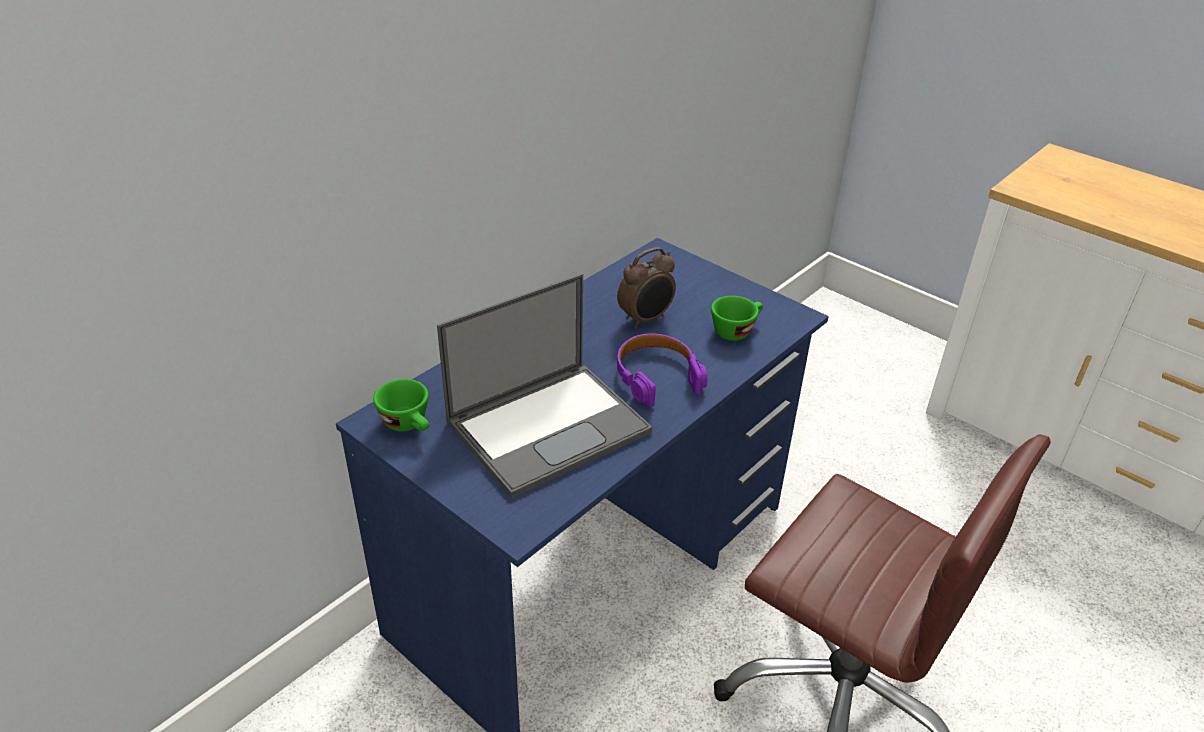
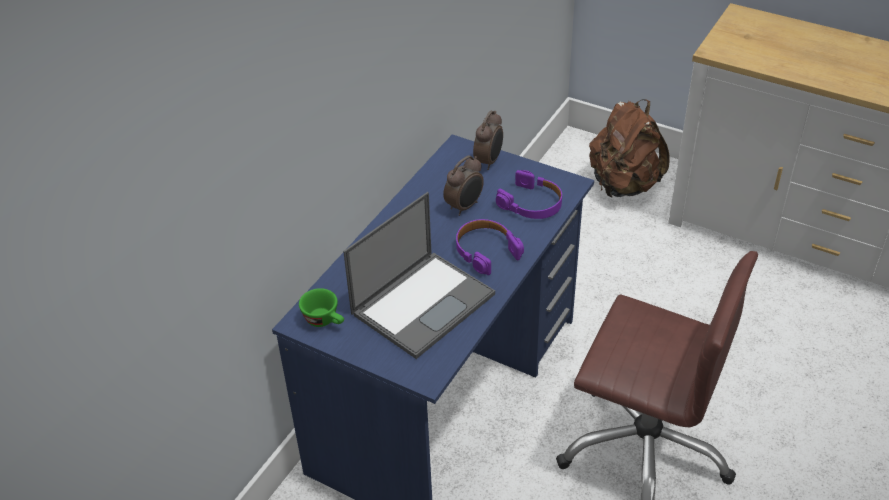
camera: 10 degrees left, 5 degrees up
green cup [711,296,763,341] -> purple headphones [496,170,562,219]
none -> alarm clock [473,111,503,170]
none -> brown backpack [589,99,669,197]

